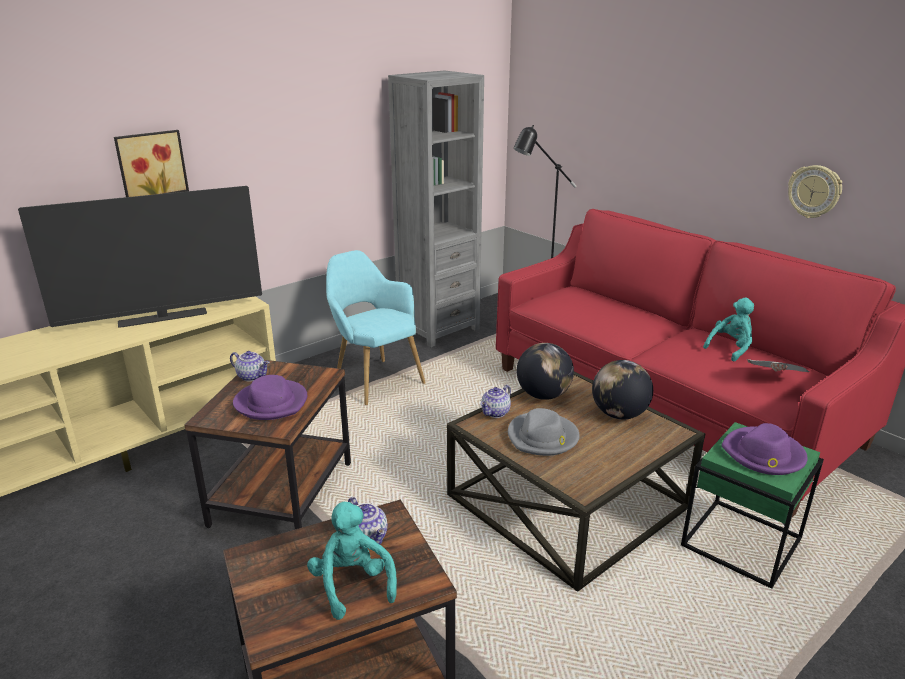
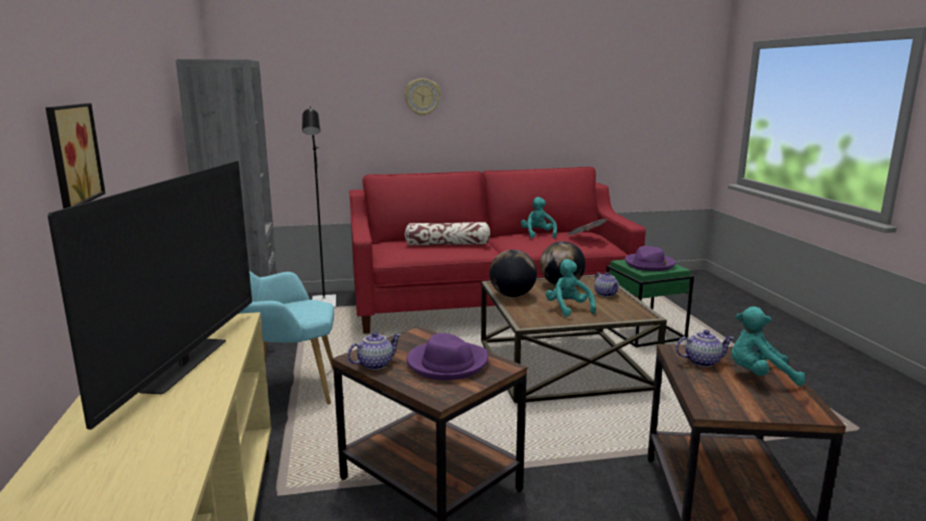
camera: 60 degrees left, 10 degrees down
teapot [481,385,511,418] -> teapot moved to [594,272,619,297]
grey hat [508,408,580,456] -> turquoise plush toy [546,259,596,317]
wall clock [788,165,842,218] -> wall clock moved to [404,78,441,116]
none -> pillow [405,222,490,245]

